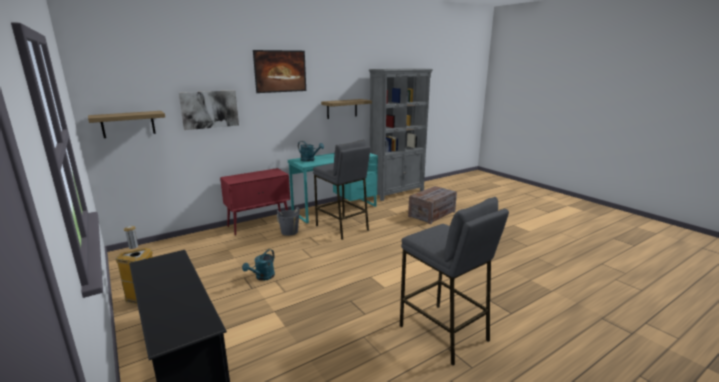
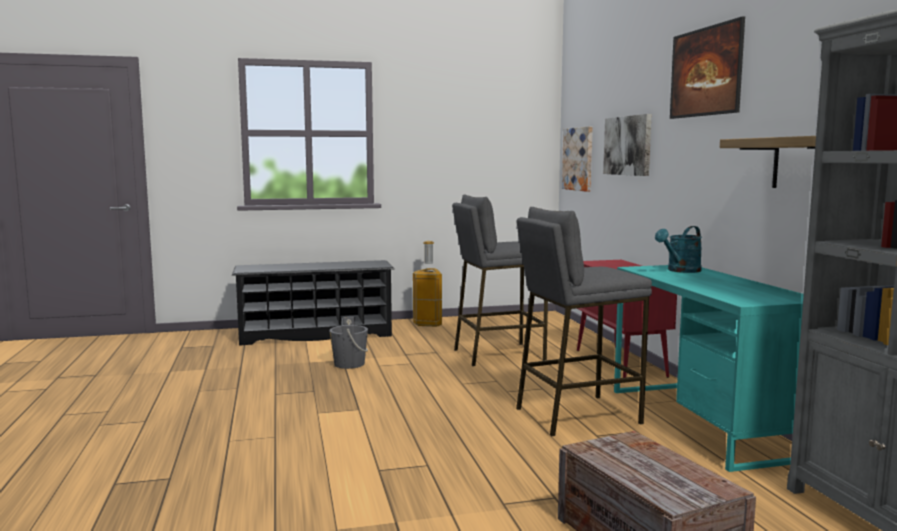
camera: 110 degrees right, 10 degrees down
shelf [88,111,165,138] -> picture [562,126,593,192]
turquoise watering can [242,249,275,281] -> none
grey bucket [277,207,300,236] -> grey bucket moved to [329,317,368,369]
grey stool [400,197,509,365] -> grey stool moved to [452,195,548,366]

